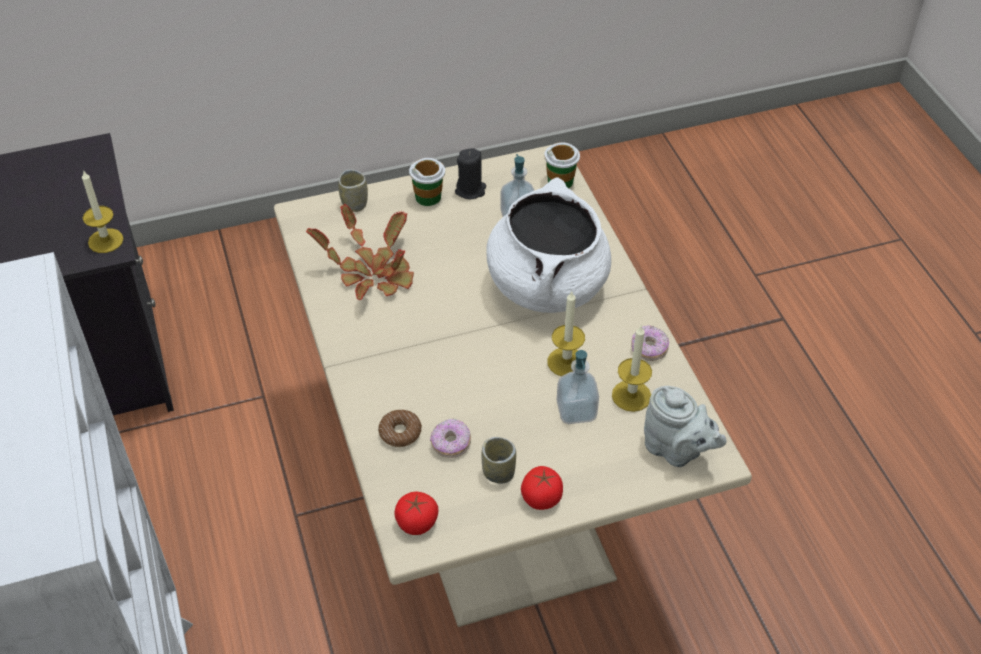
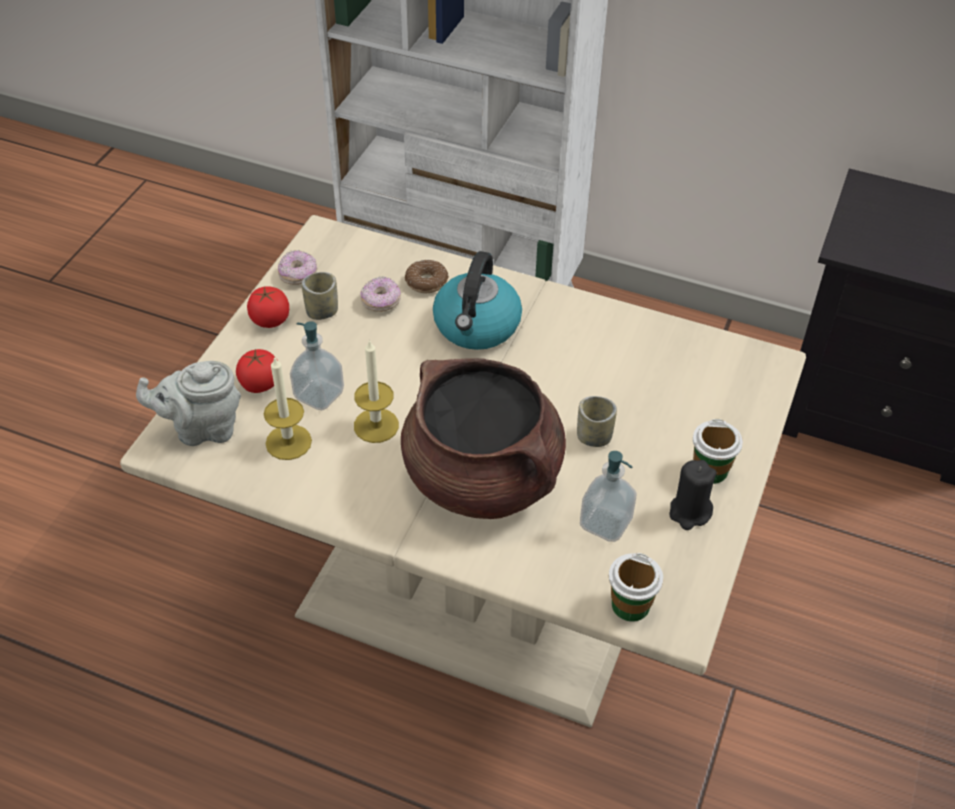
camera: 130 degrees right, 0 degrees up
candle [82,170,124,253] -> none
potted plant [306,204,414,300] -> none
cup [339,170,368,212] -> cup moved to [577,396,617,447]
tomato [394,492,439,535] -> tomato moved to [236,349,278,393]
white cooking pot [486,177,611,313] -> brown cooking pot [401,358,566,519]
donut [631,325,669,361] -> donut moved to [278,250,318,285]
none -> kettle [433,251,522,350]

